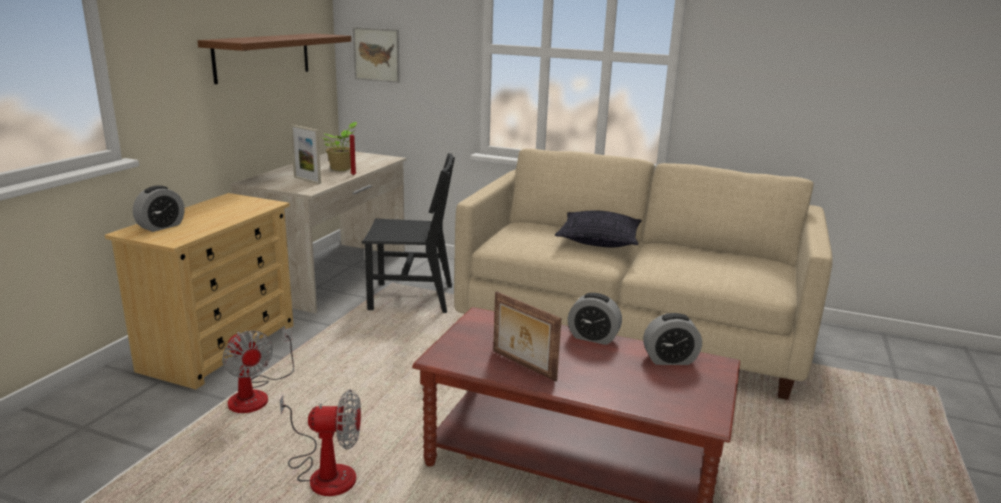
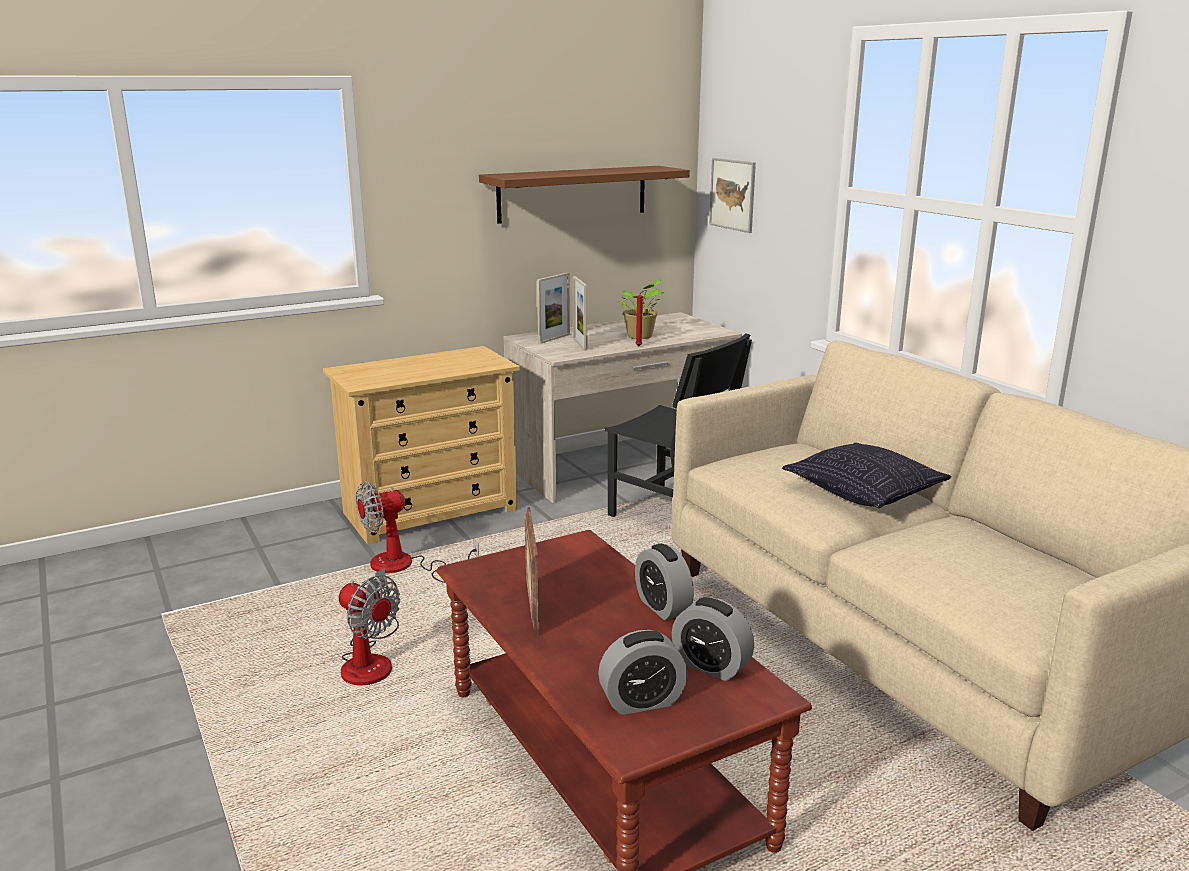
camera: 40 degrees right, 0 degrees up
alarm clock [133,185,185,232] -> alarm clock moved to [598,630,688,715]
fan [222,328,294,413] -> fan turned 60 degrees clockwise [356,481,479,583]
none -> picture frame [537,273,570,344]

